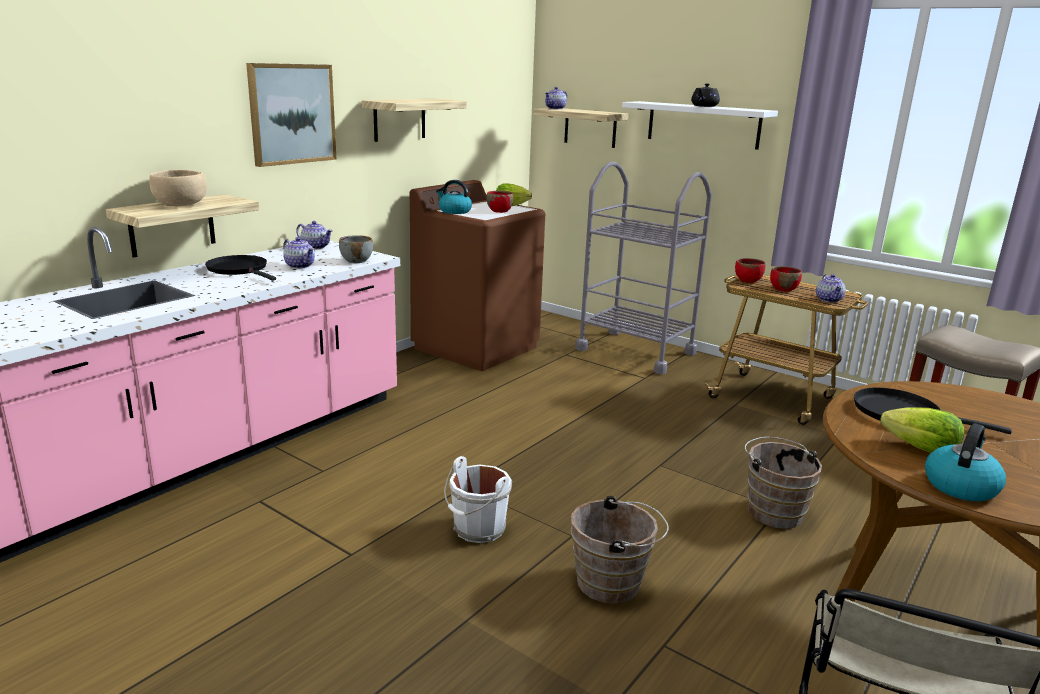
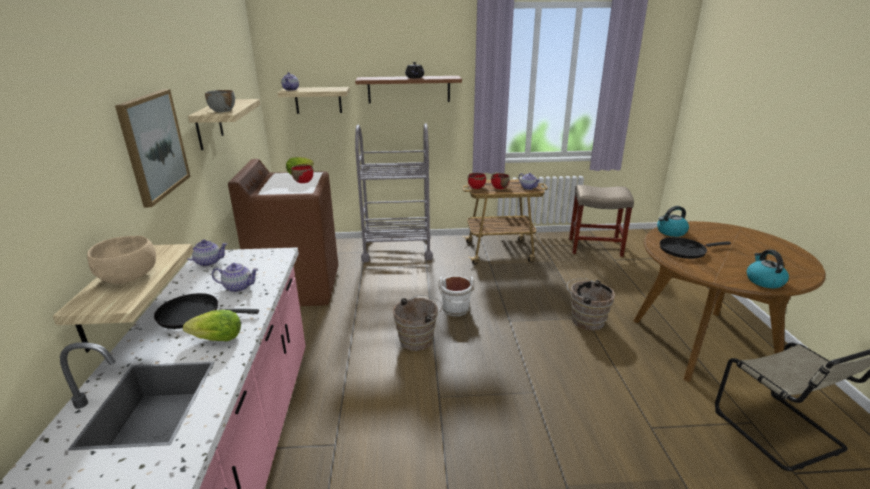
camera: 40 degrees left, 5 degrees up
grey bowl [339,235,373,263] -> grey bowl moved to [205,90,235,112]
kettle [436,180,472,214] -> kettle moved to [657,206,689,237]
white bucket [444,456,512,543] -> white bucket moved to [438,276,475,316]
brown bucket [571,496,669,604] -> brown bucket moved to [393,295,442,351]
white shelf [622,101,778,150] -> brown shelf [355,76,462,103]
lettuce [880,407,964,453] -> lettuce moved to [183,310,241,341]

